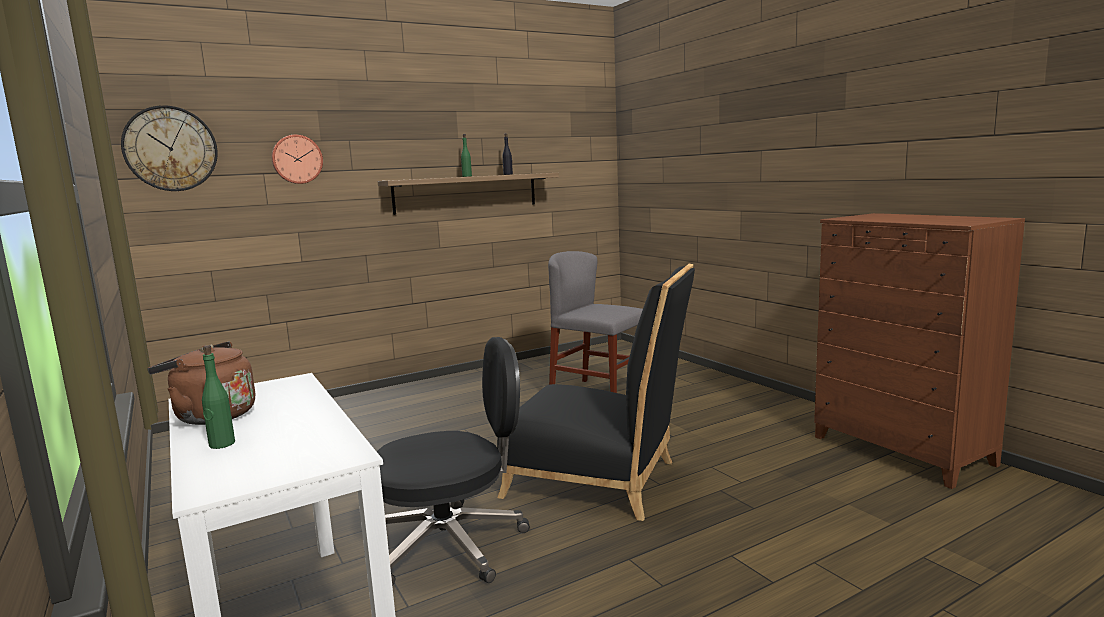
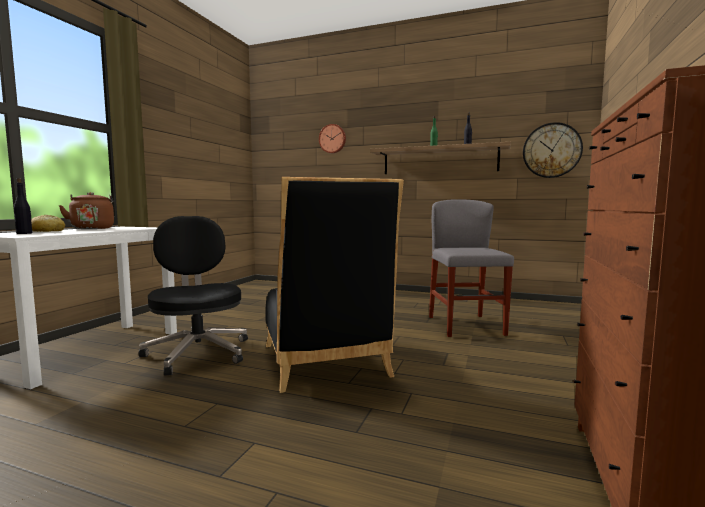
camera: 50 degrees right, 5 degrees down
wall clock [121,105,218,191] -> wall clock moved to [523,122,583,178]
green bottle [202,345,235,449] -> bread [31,215,65,232]
black office chair [377,337,530,586] -> black office chair turned 150 degrees counterclockwise [139,216,248,376]
none -> black bottle [14,178,32,234]

